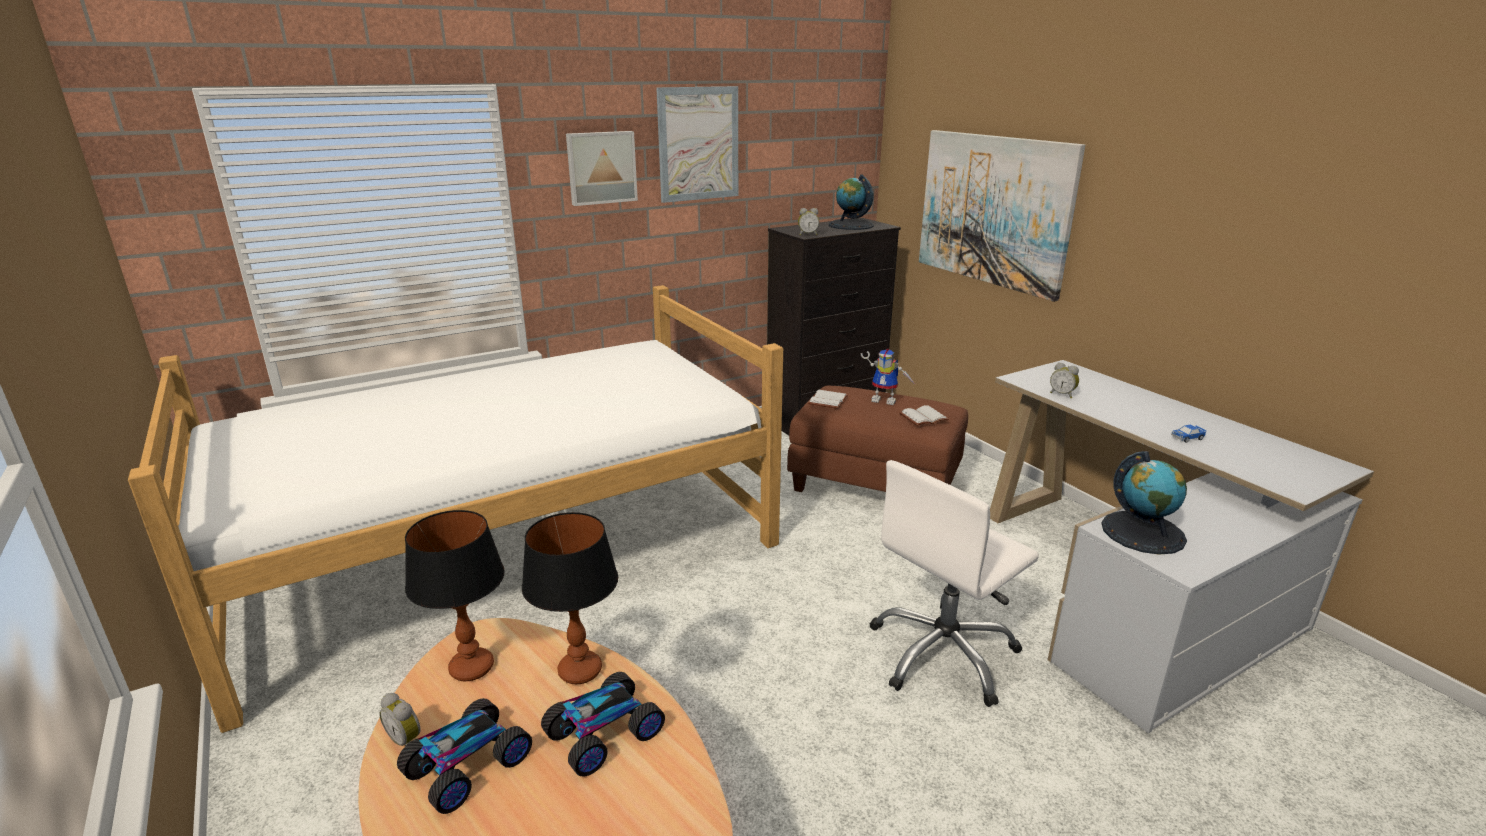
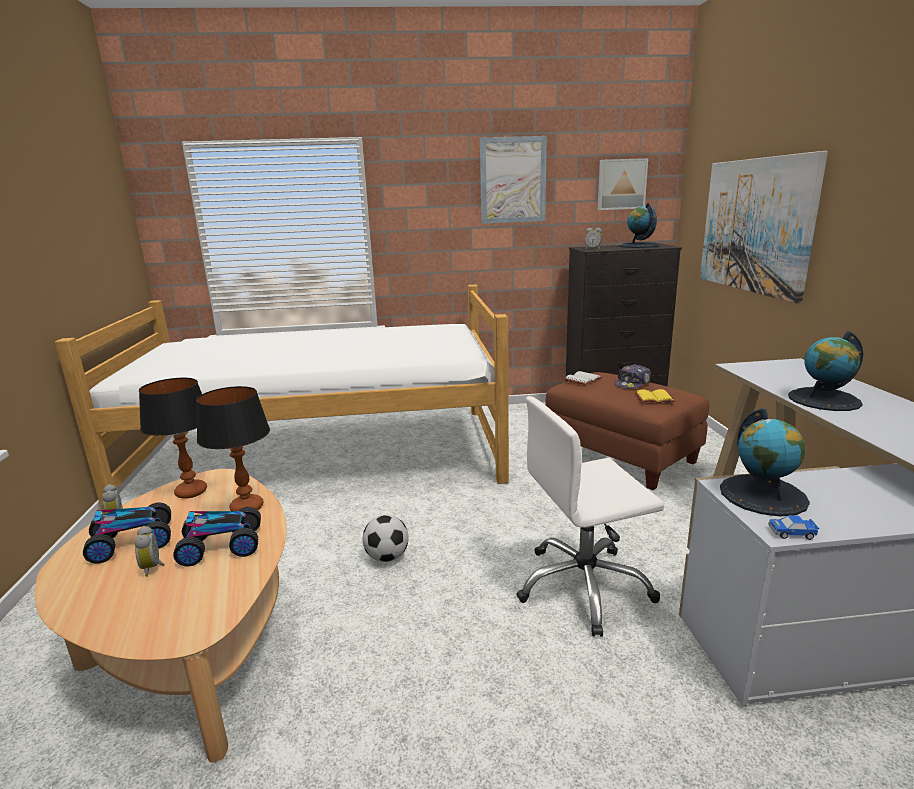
camera: 25 degrees right, 5 degrees down
picture [566,131,638,206] -> picture moved to [598,158,648,210]
toy robot [861,348,915,405] -> cap [615,364,651,389]
white book [899,405,949,426] -> yellow book [635,389,676,403]
alarm clock [1050,362,1079,398] -> alarm clock moved to [135,526,165,577]
toy car [1171,424,1206,443] -> toy car moved to [768,516,819,540]
none -> football [363,515,409,562]
none -> globe [788,331,863,411]

